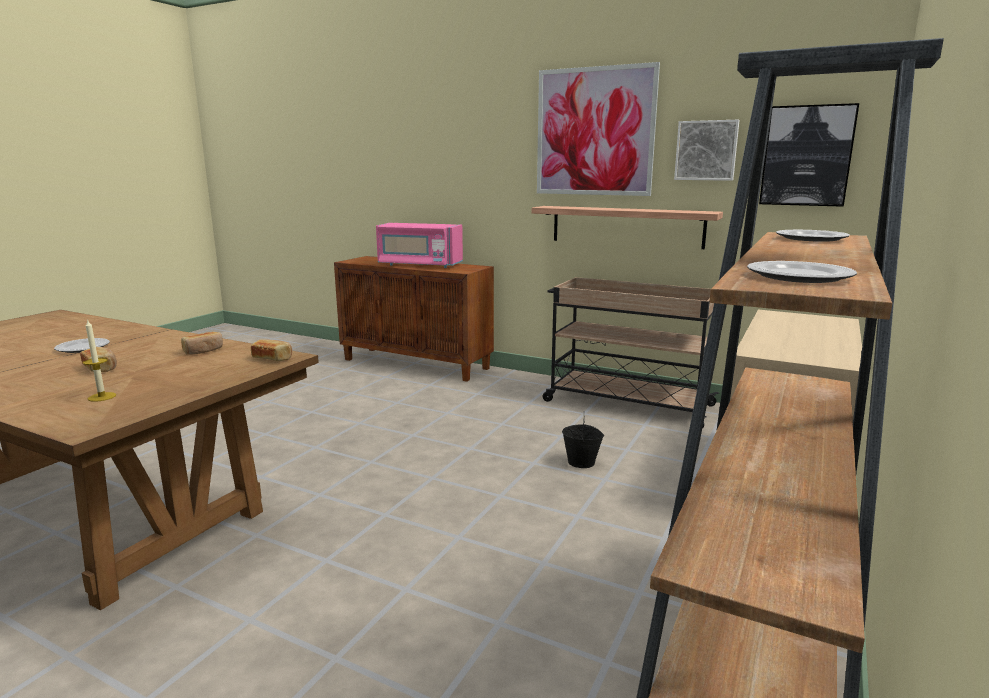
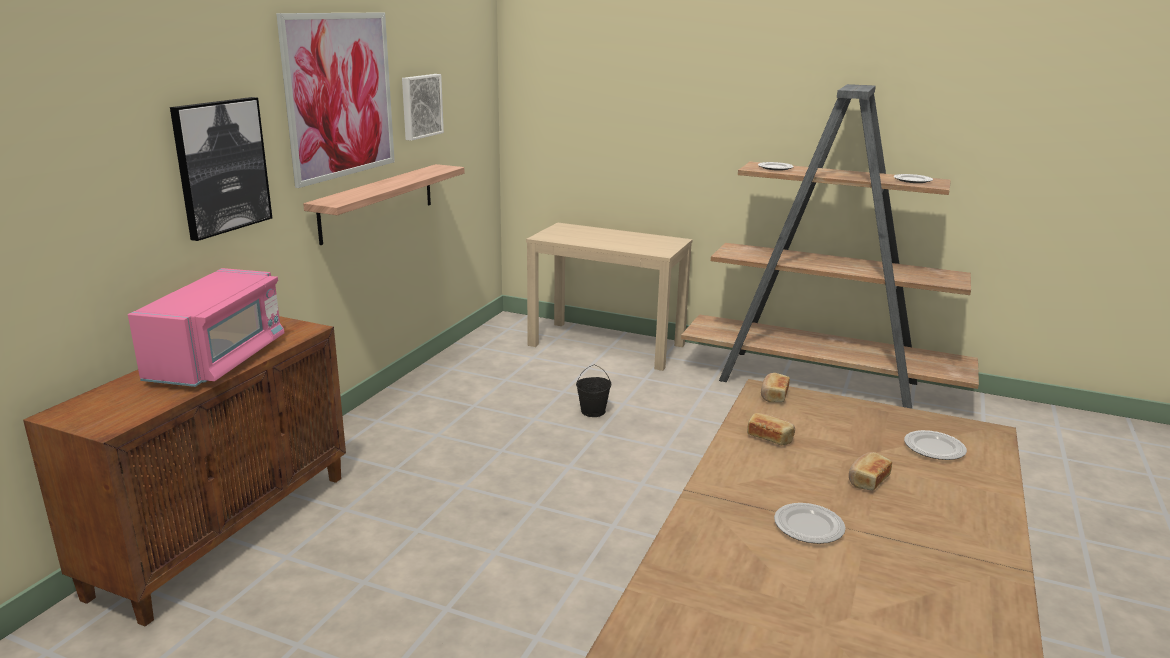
camera: 95 degrees left, 5 degrees up
candle [83,319,116,402] -> plate [904,430,967,460]
beige cart [543,277,719,427] -> none
picture [759,103,859,207] -> picture moved to [170,97,272,241]

